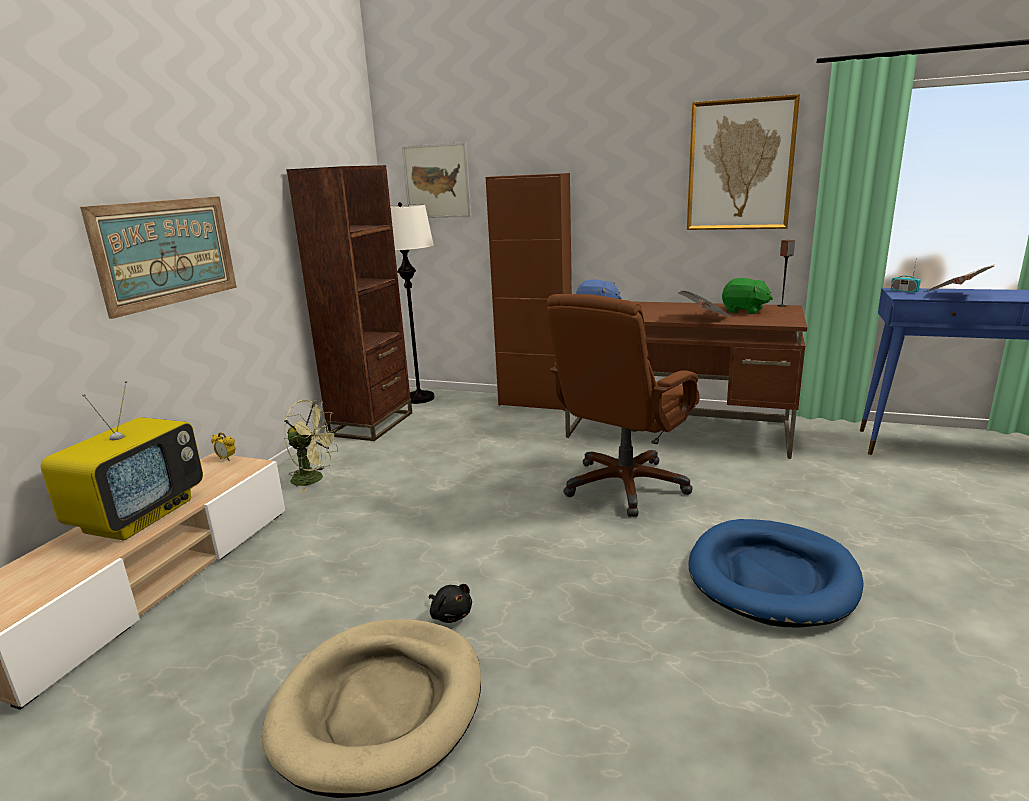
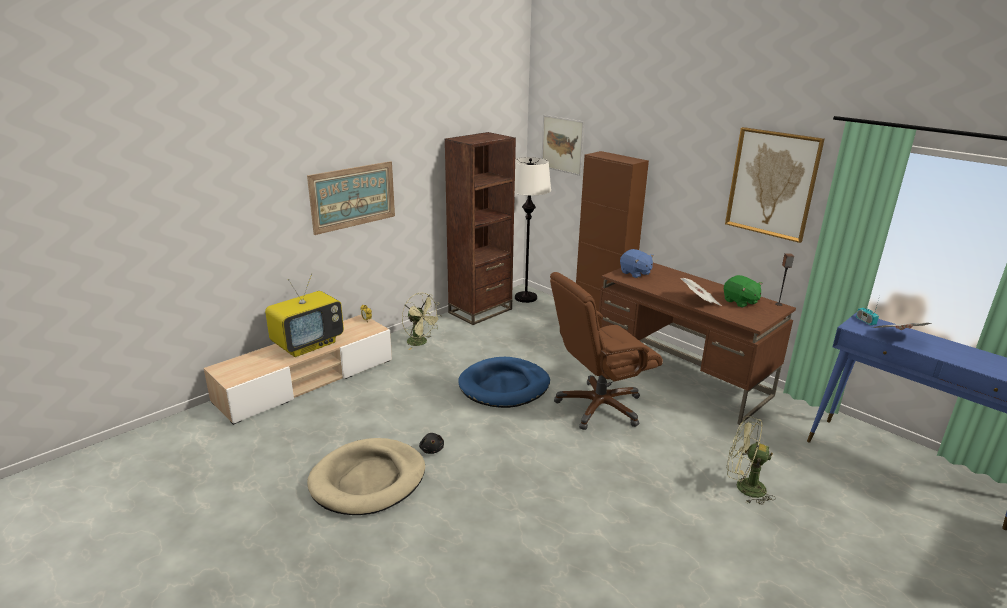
camera: 25 degrees right, 5 degrees up
blue dog bed [688,519,864,628] -> blue dog bed moved to [458,357,550,408]
none -> green fan [727,416,776,505]

